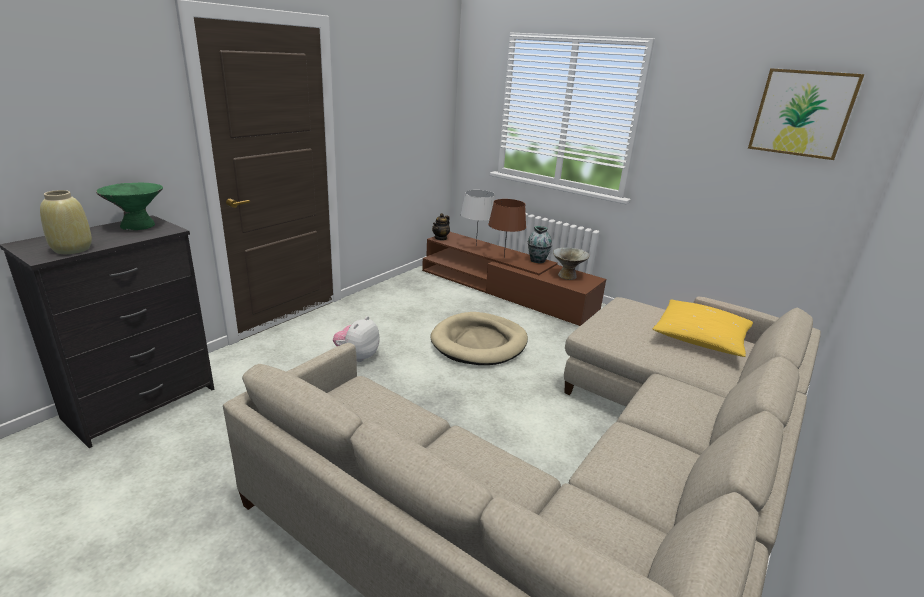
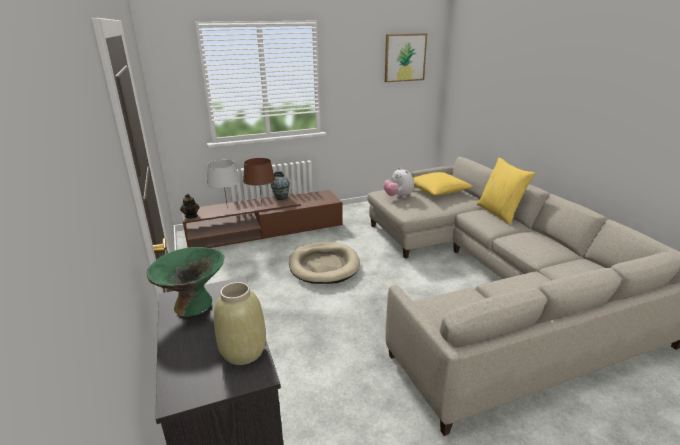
camera: 55 degrees left, 0 degrees up
plush toy [333,316,380,362] -> plush toy moved to [384,167,414,198]
grey bowl [553,248,590,280] -> none
none -> yellow pillow [477,157,535,225]

